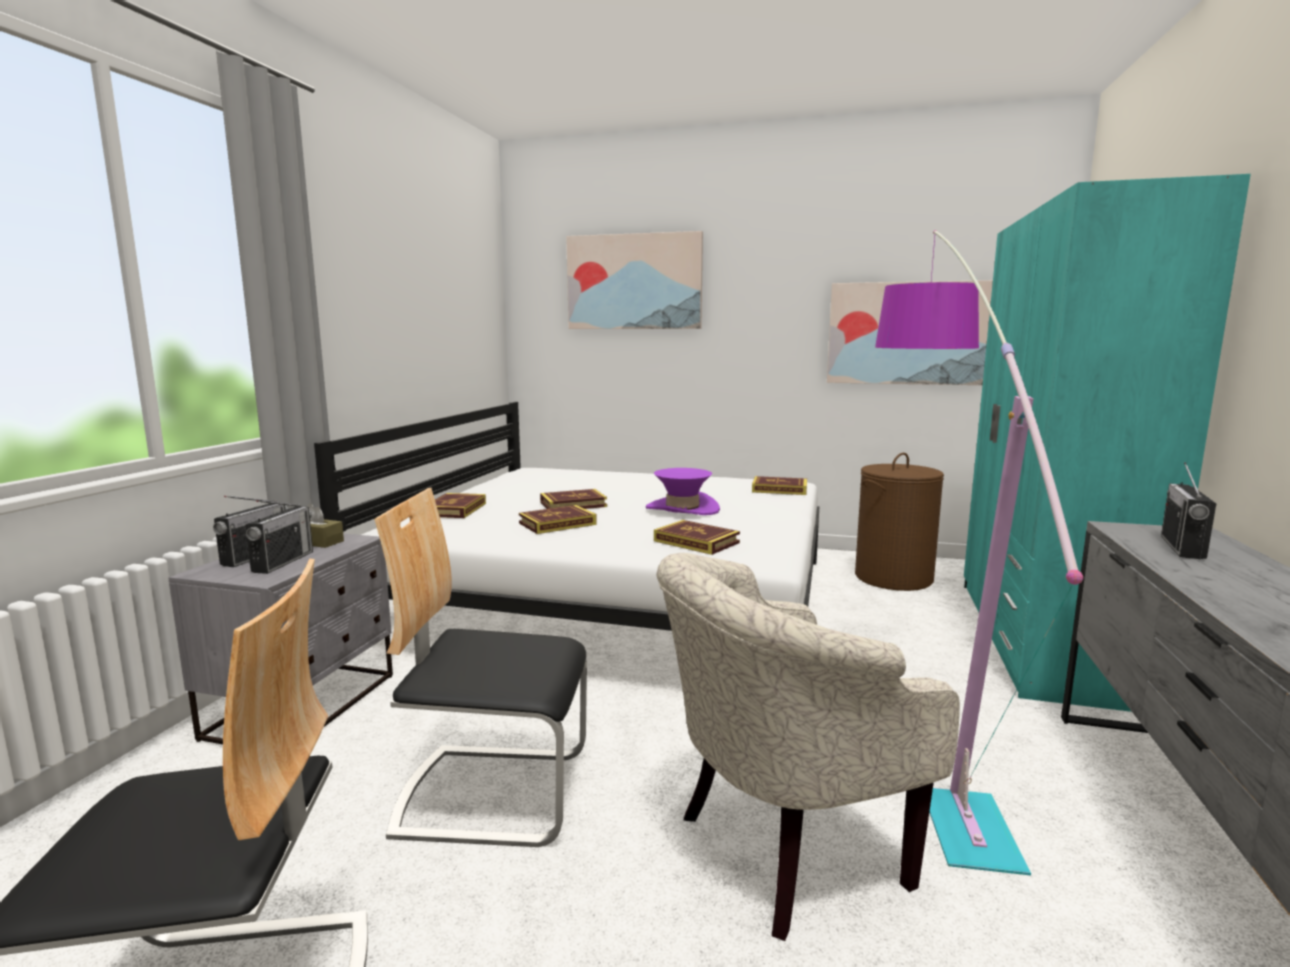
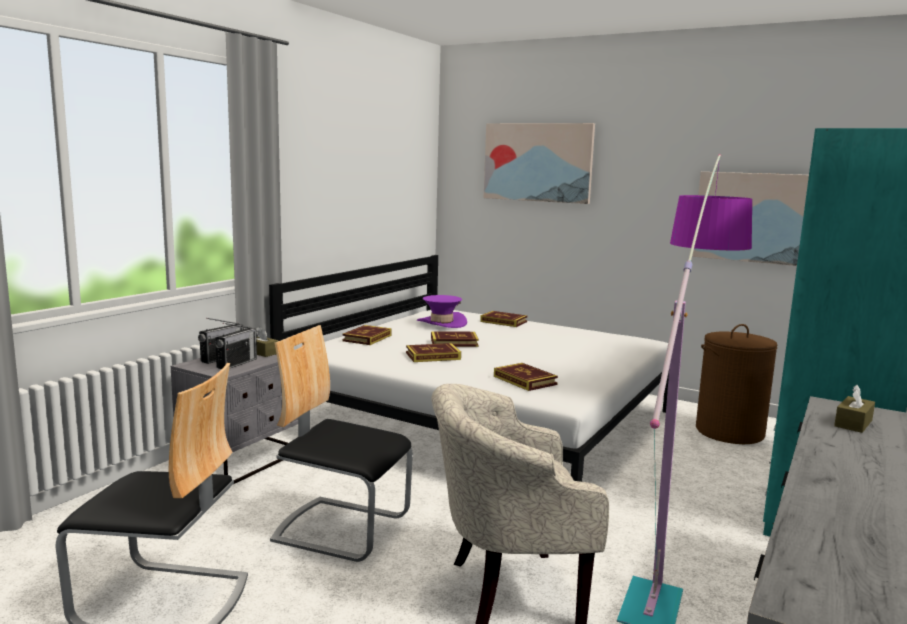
camera: 15 degrees right, 0 degrees up
purple hat [646,468,720,515] -> purple hat moved to [417,295,467,328]
book [752,476,807,495] -> book moved to [480,311,528,327]
radio [1161,462,1216,559] -> brown tissue box [834,385,875,433]

